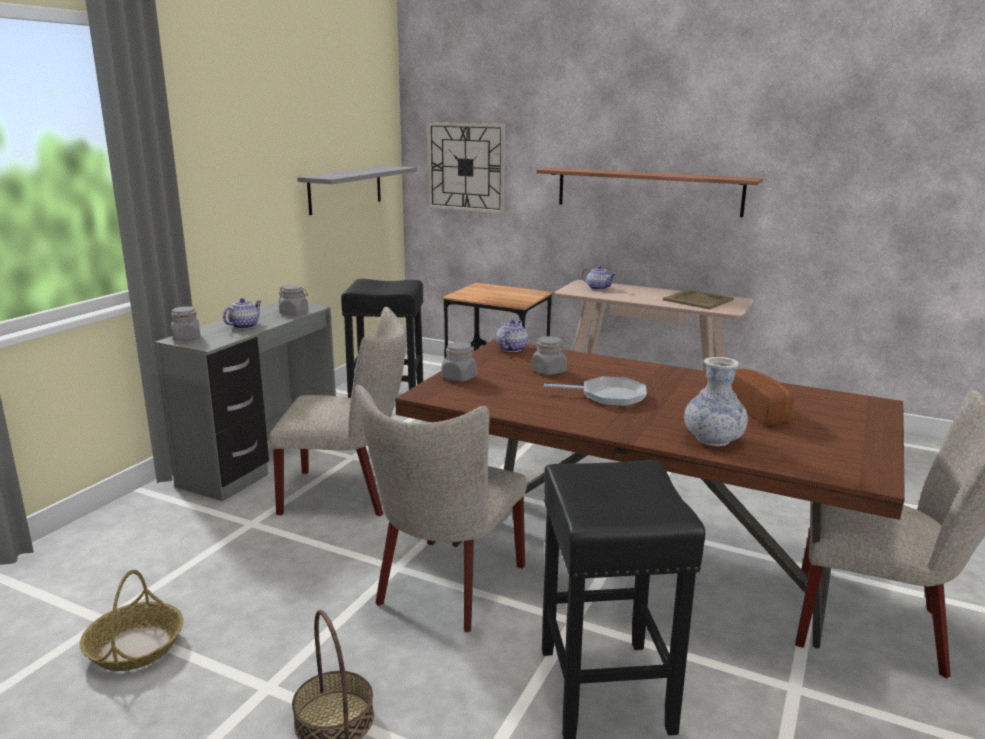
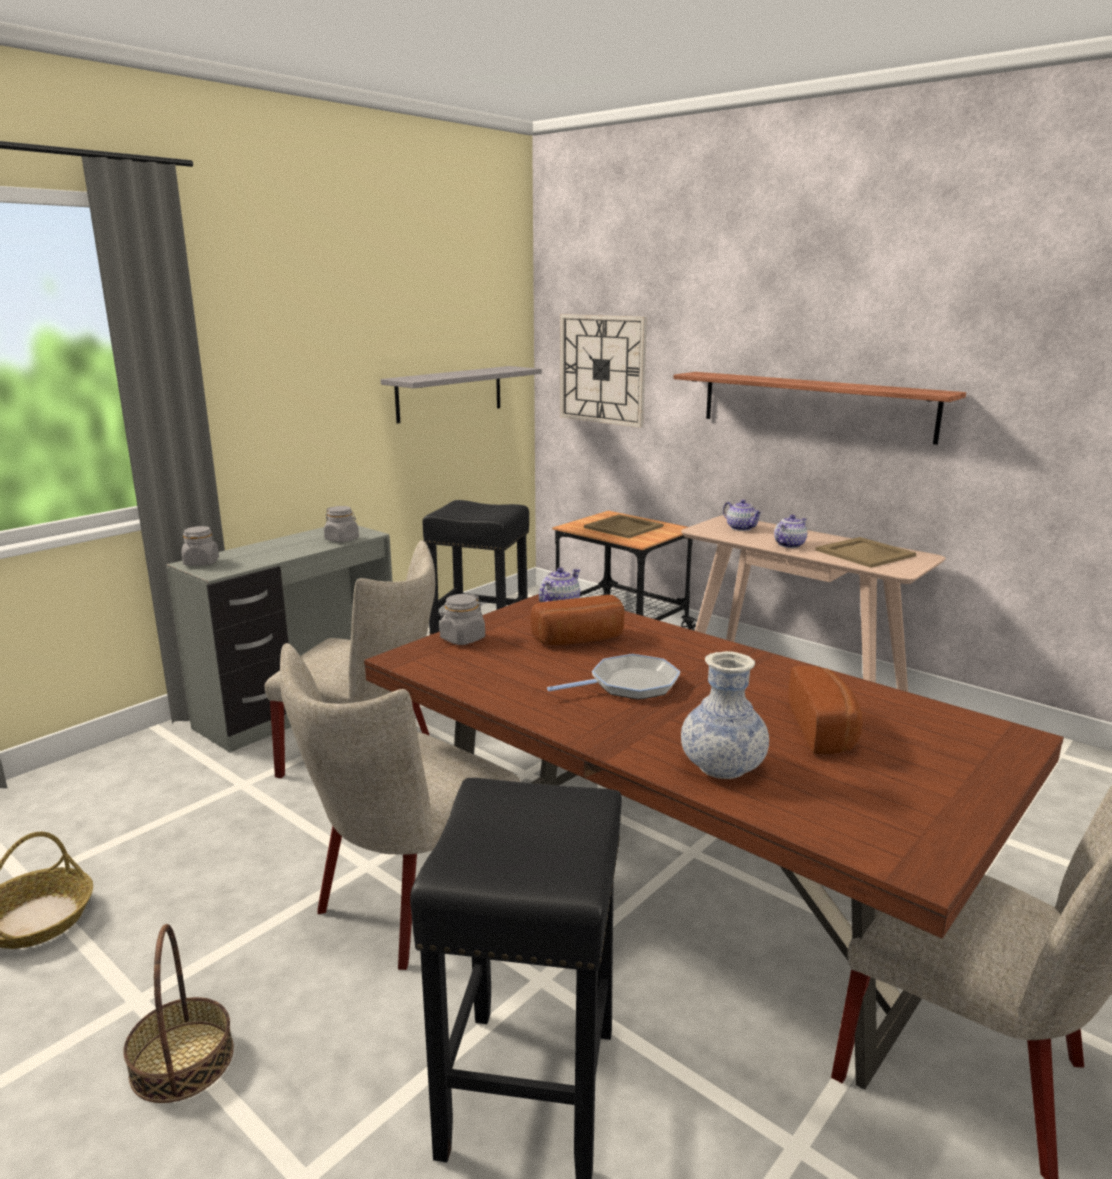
camera: 15 degrees right, 0 degrees up
teapot [223,298,261,329] -> teapot moved to [774,515,807,548]
grey jar [532,336,567,375] -> bread [531,595,625,645]
frying pan [544,377,647,407] -> frying pan turned 45 degrees counterclockwise [547,654,680,700]
none -> beige tray [584,515,663,538]

